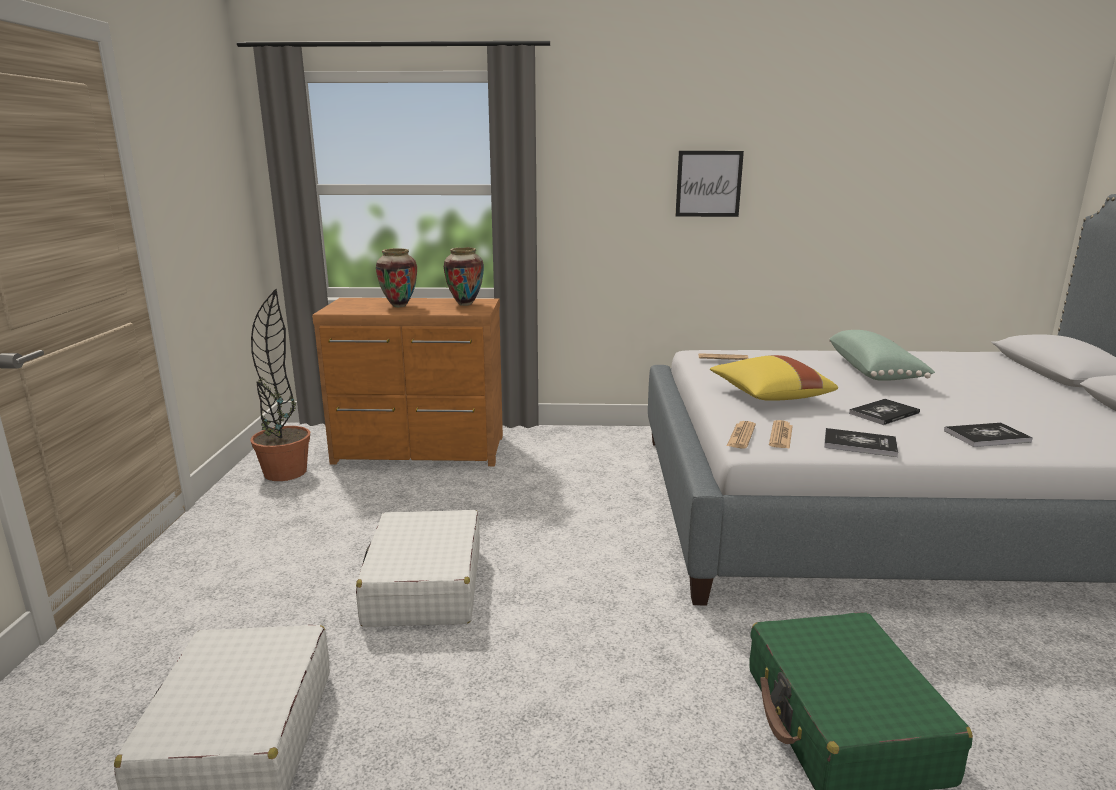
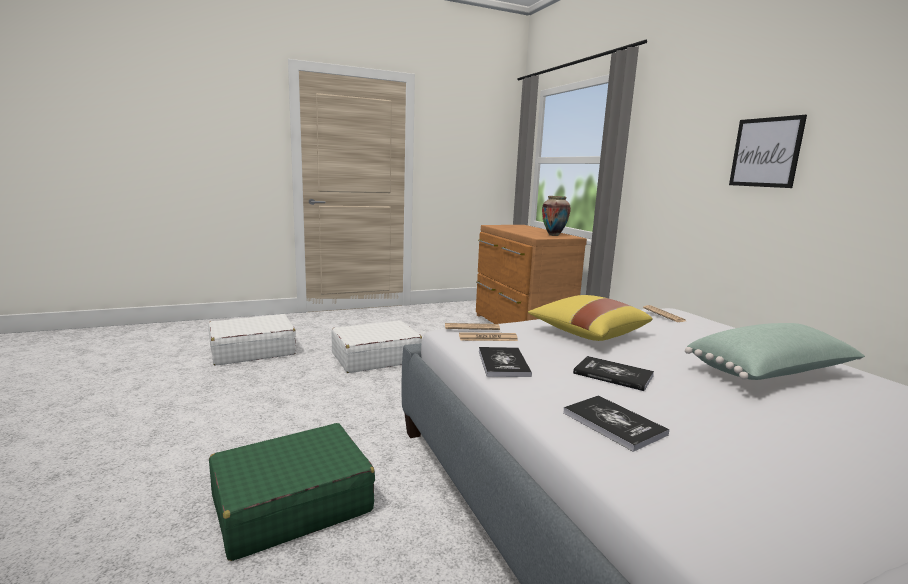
camera: 65 degrees right, 5 degrees down
potted plant [250,289,310,481] -> none
vase [376,248,417,307] -> none

